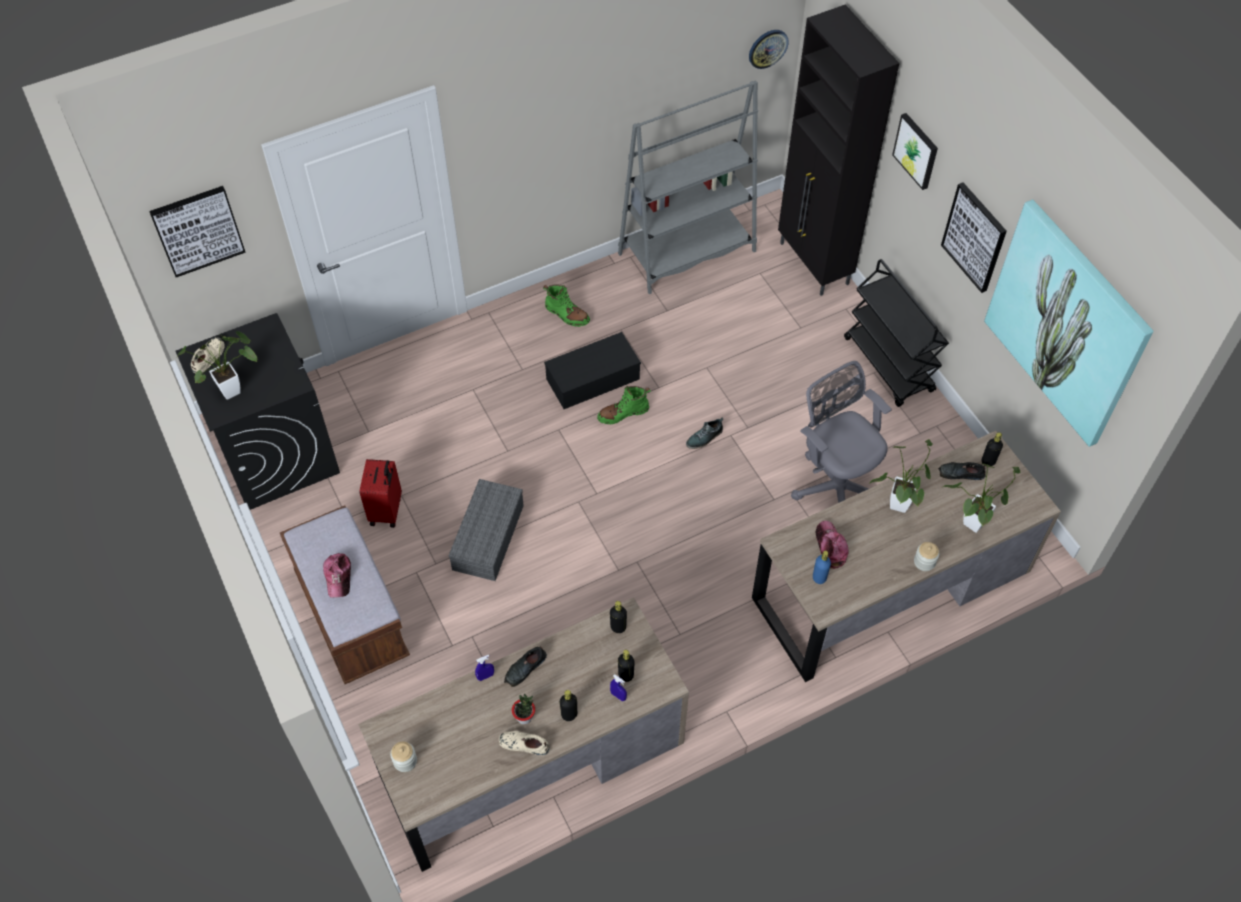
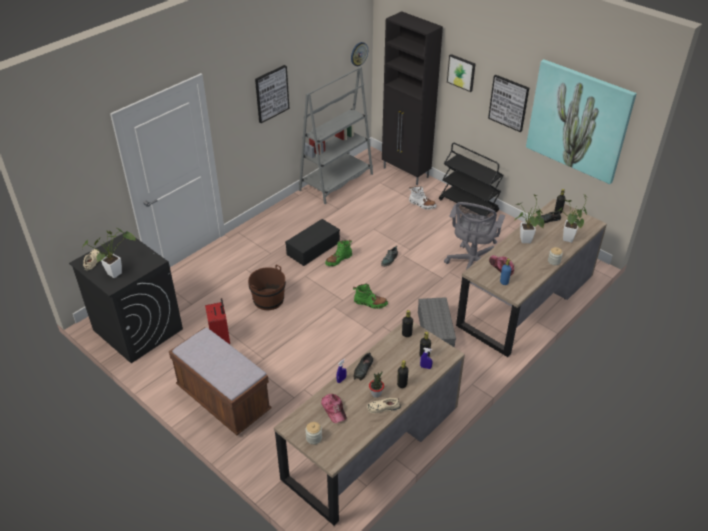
camera: 20 degrees left, 15 degrees down
picture [149,186,245,277] -> picture moved to [255,65,289,123]
cap [323,553,351,598] -> cap moved to [321,394,347,423]
grey storage box [449,479,524,581] -> grey storage box moved to [418,297,456,348]
green boot [543,284,590,327] -> green boot moved to [353,284,388,309]
grey office chair [791,361,892,503] -> grey office chair turned 105 degrees counterclockwise [444,202,505,270]
none -> brown bucket [248,265,286,310]
none -> white boot [409,186,437,210]

